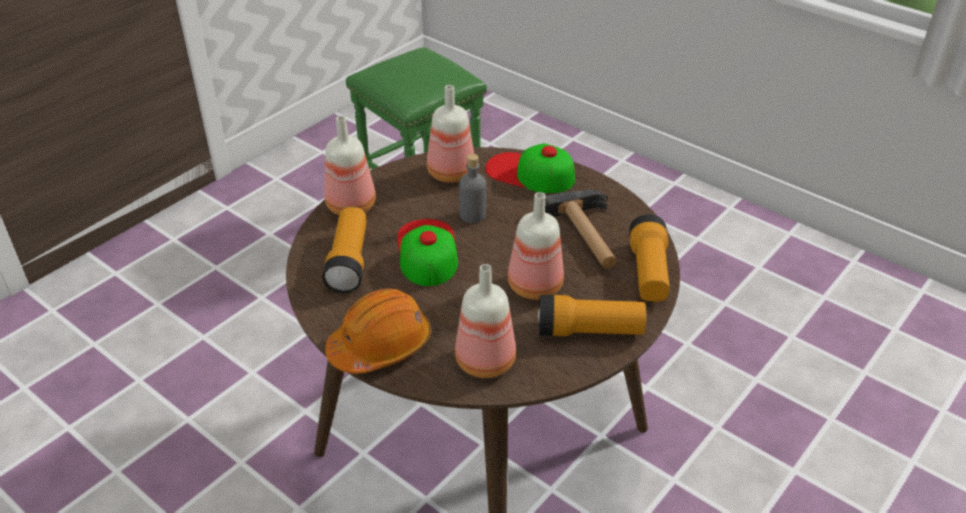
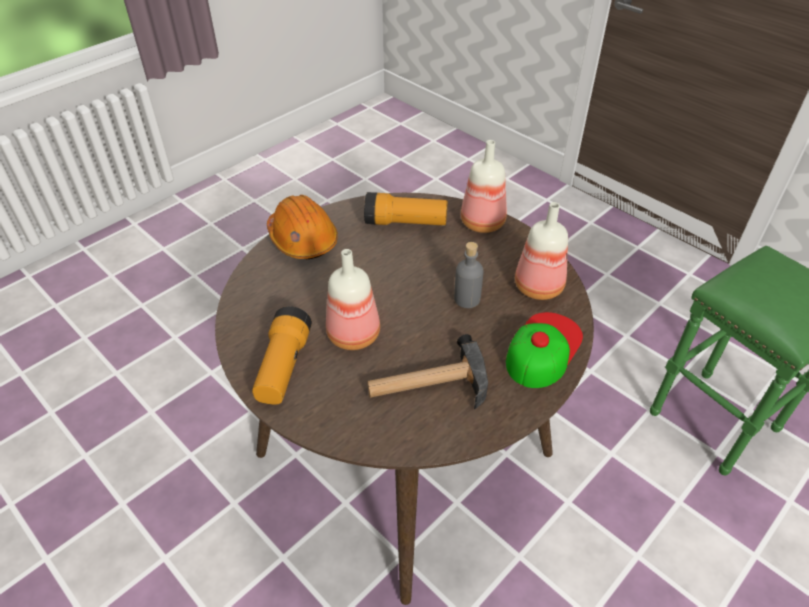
camera: 95 degrees right, 5 degrees up
cap [397,219,458,286] -> none
bottle [455,264,516,378] -> none
flashlight [629,214,670,302] -> none

